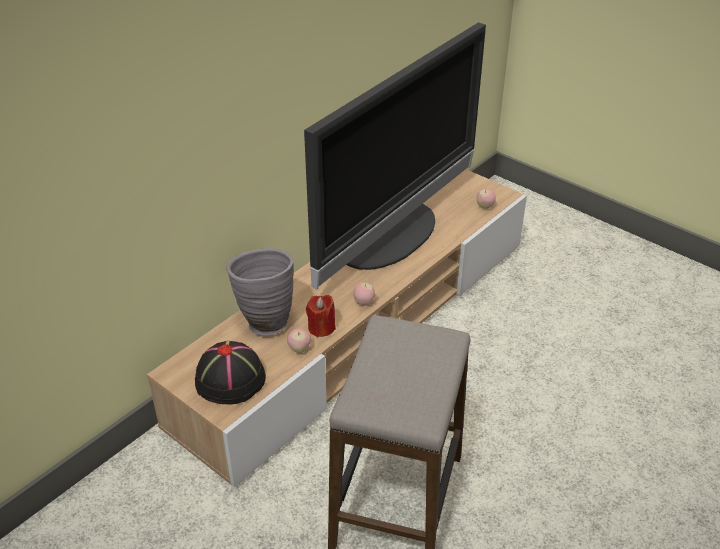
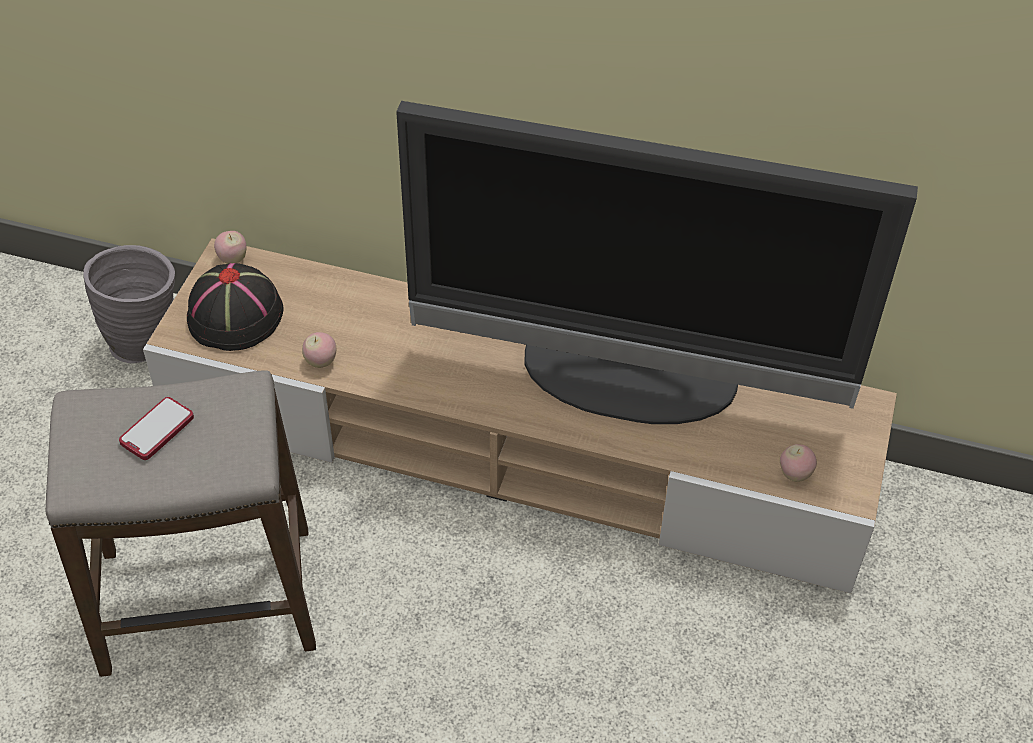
camera: 65 degrees right, 10 degrees up
grey vase [226,248,294,336] -> grey vase moved to [83,245,175,363]
red candle [306,295,336,337] -> none
apple [353,283,375,306] -> apple moved to [214,231,247,264]
none -> phone [119,397,194,460]

